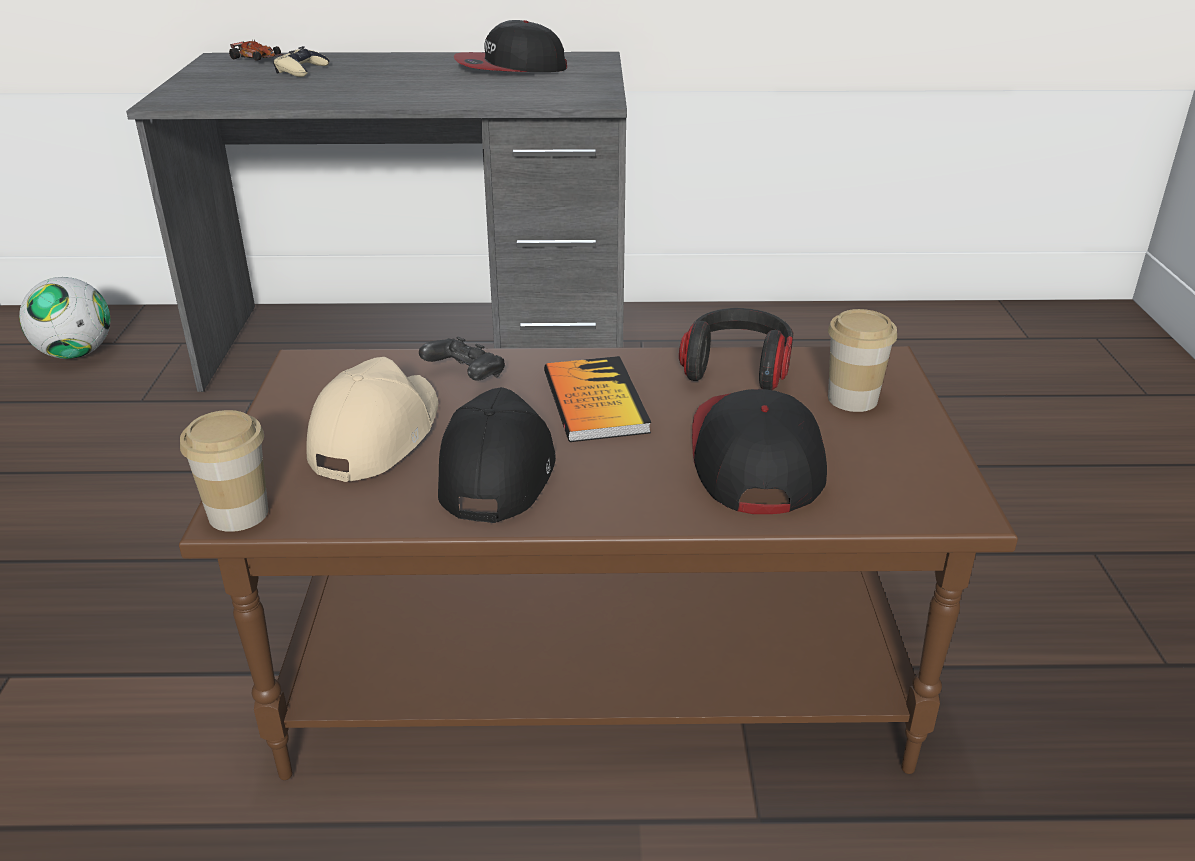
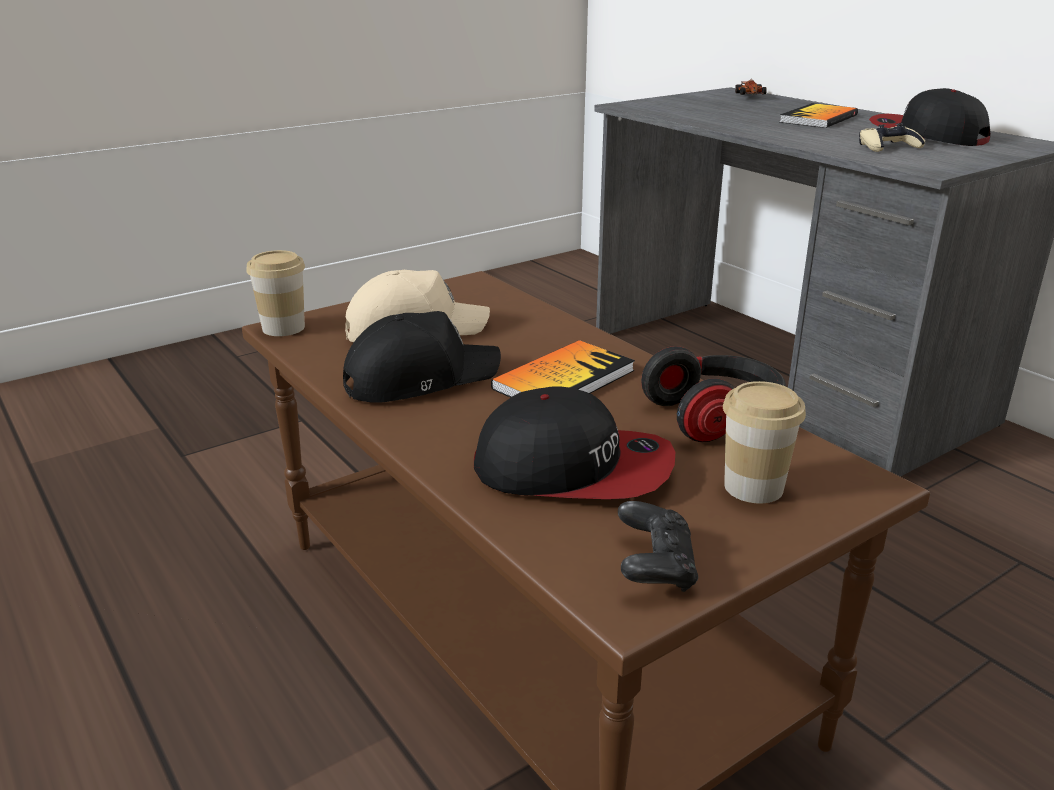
camera: 55 degrees right, 5 degrees down
football [19,277,110,359] -> none
beige game controller [273,46,329,77] -> beige game controller moved to [859,123,925,152]
black game controller [419,337,505,381] -> black game controller moved to [618,501,698,592]
cap [692,389,827,514] -> cap turned 45 degrees clockwise [474,386,675,499]
none -> book [779,103,858,128]

